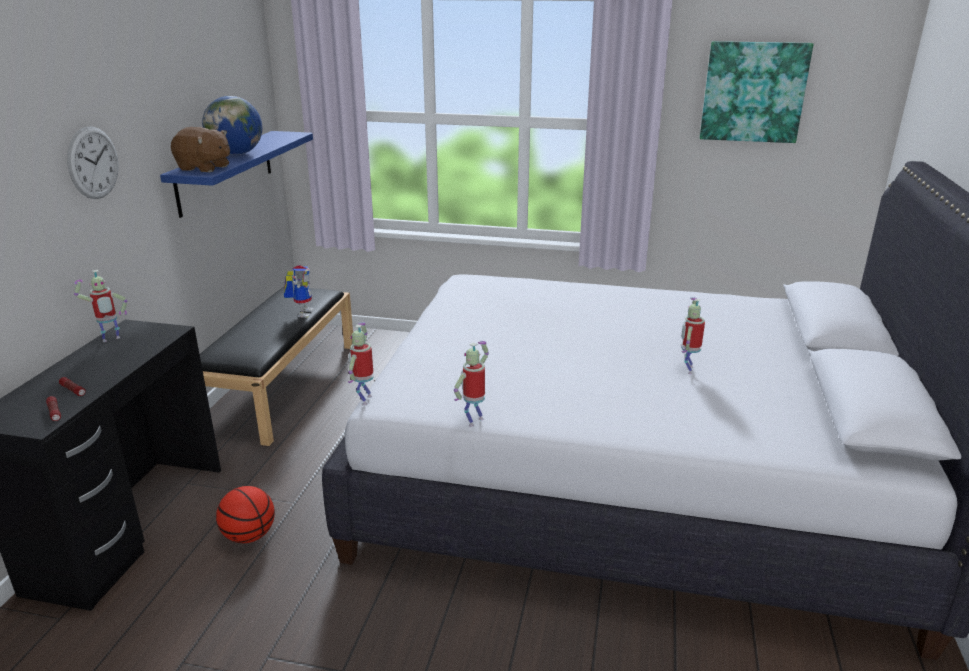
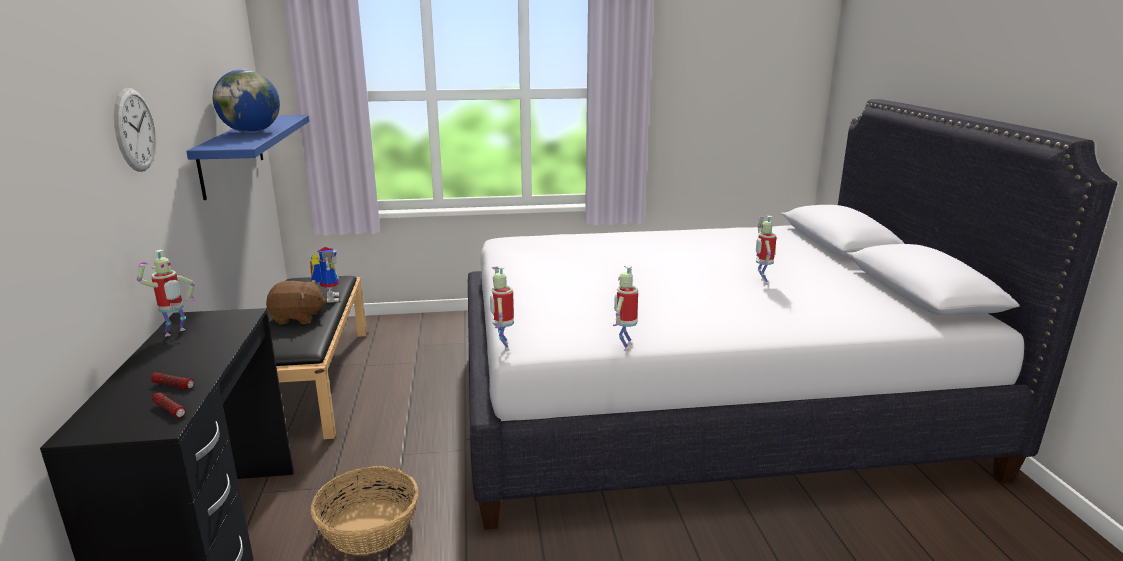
camera: 20 degrees left, 5 degrees down
brown plush toy [171,127,230,172] -> brown plush toy moved to [266,280,327,324]
basketball [216,486,275,543] -> basket [311,466,419,555]
picture [700,41,813,143] -> none

